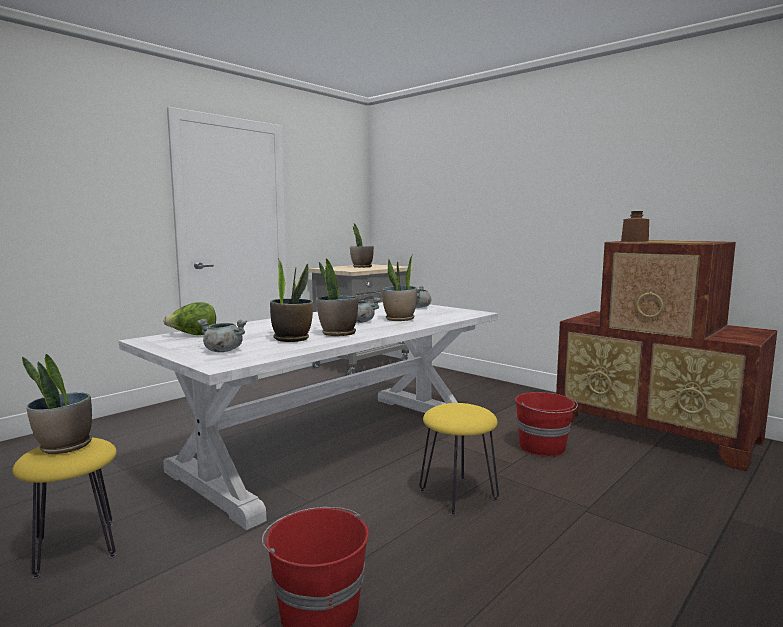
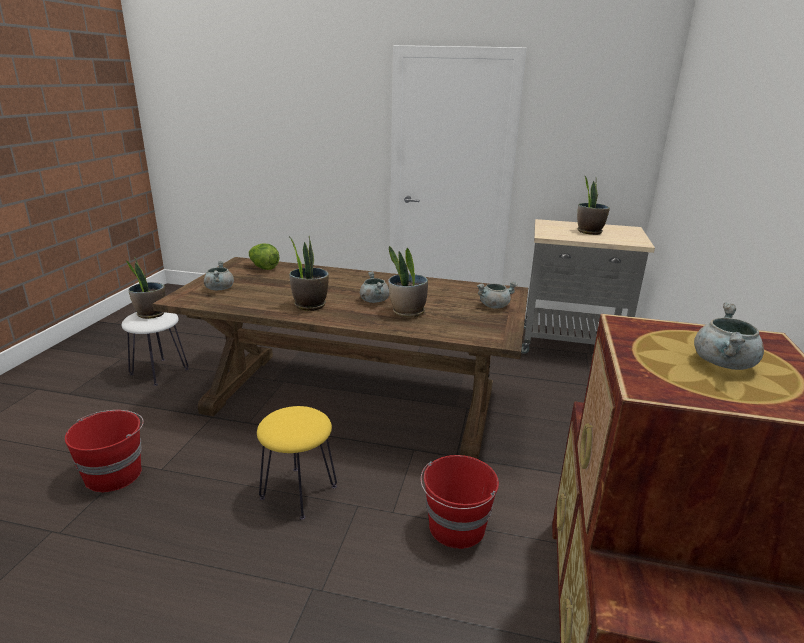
camera: 60 degrees right, 15 degrees up
yellow stool [12,437,116,579] -> white stool [122,312,189,386]
white dining table [119,302,498,530] -> brown dining table [153,257,528,459]
potted plant [270,259,313,342] -> none
brown jar [621,211,649,242] -> none
none -> grey cooking pot [694,303,764,370]

